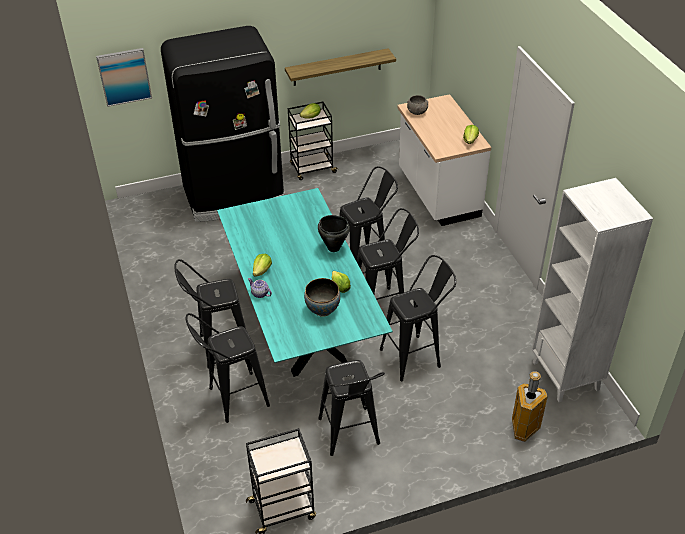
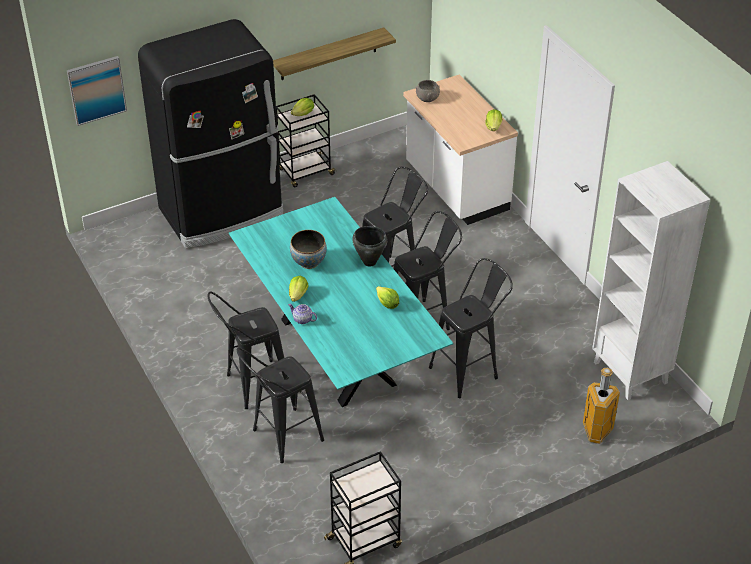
camera: 10 degrees left, 0 degrees up
bowl [304,278,340,317] -> bowl moved to [290,230,327,269]
black stool [318,360,385,456] -> none

